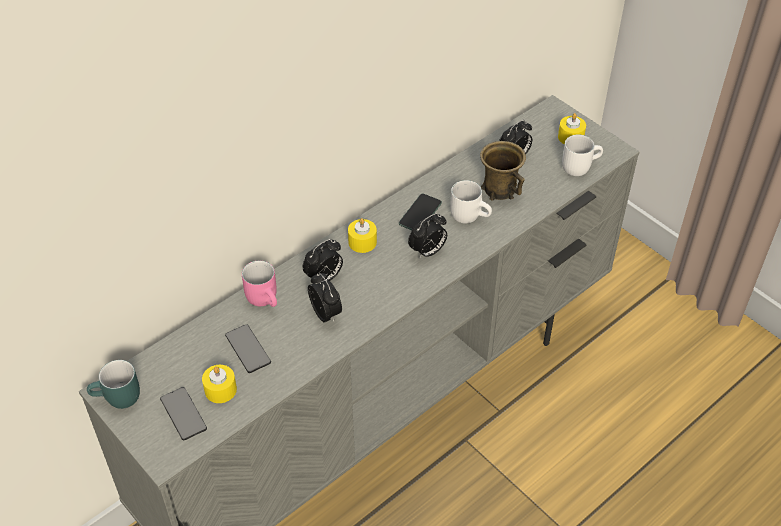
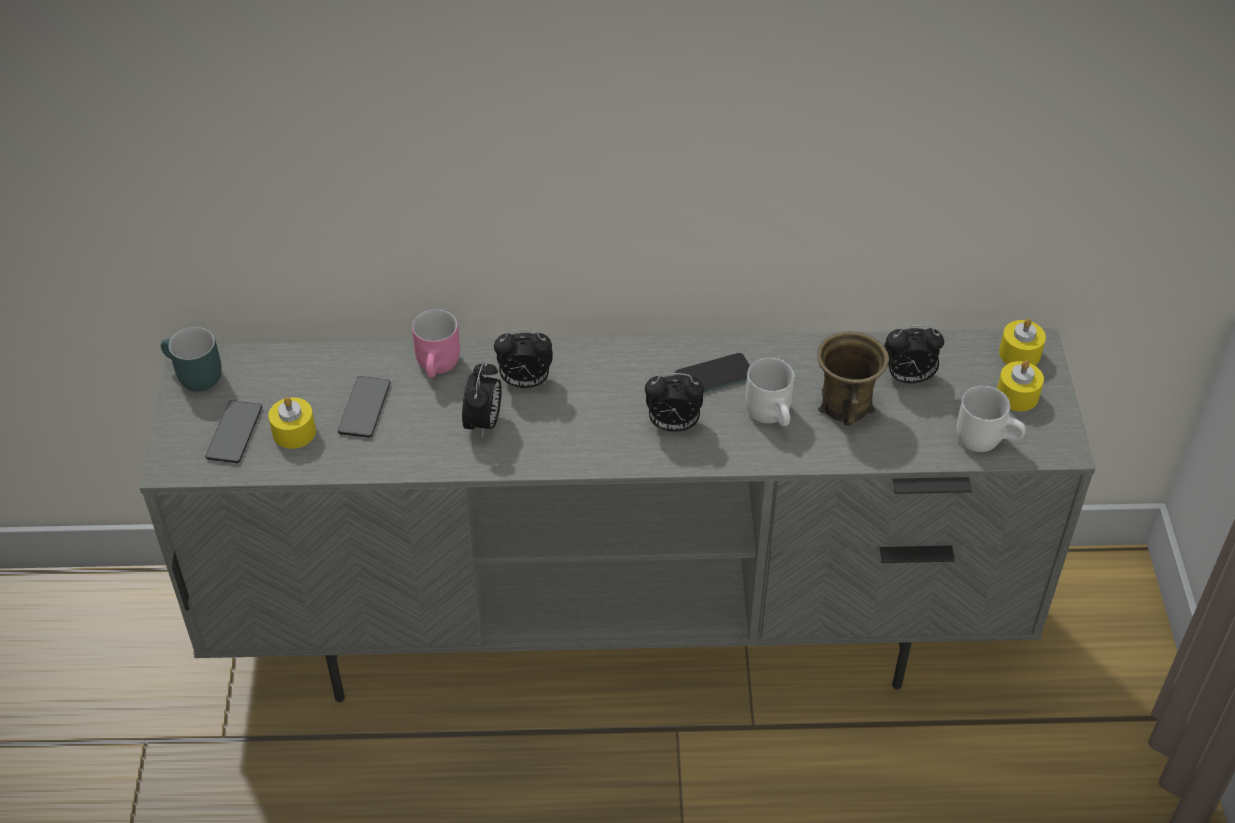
camera: 40 degrees right, 0 degrees up
yellow candle [348,218,377,253] -> yellow candle moved to [999,318,1046,366]

